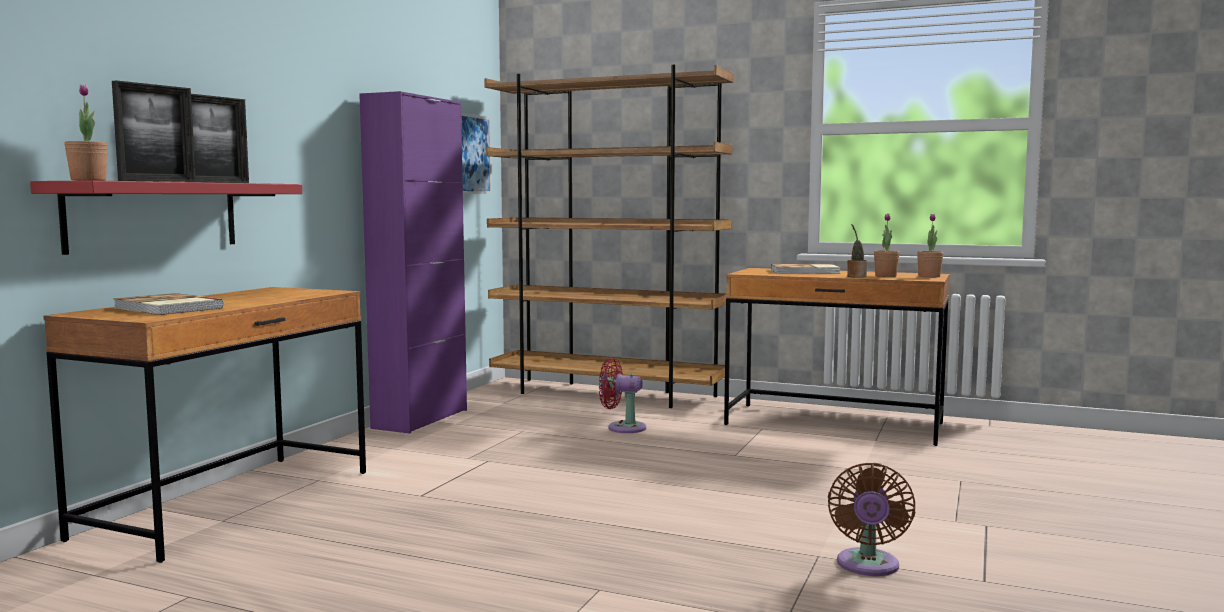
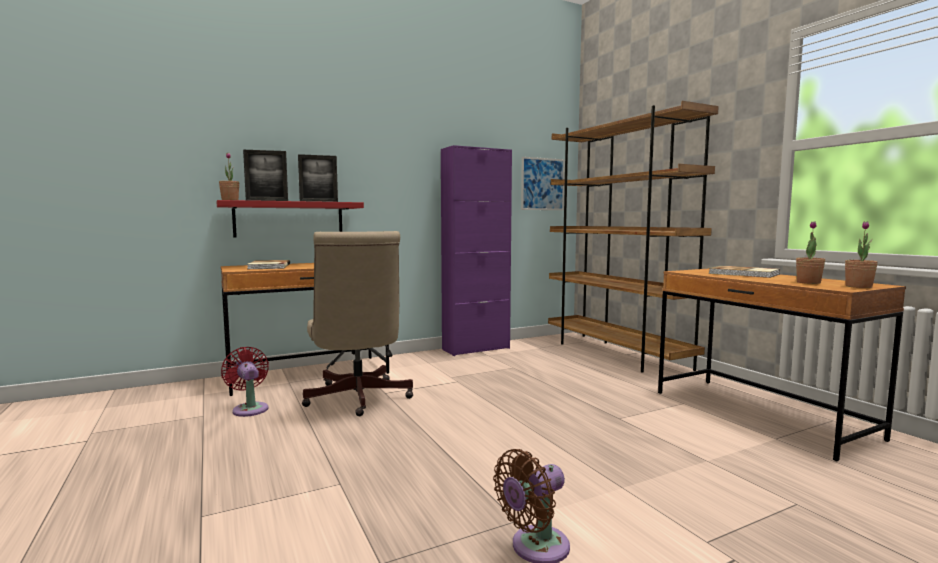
camera: 40 degrees right, 0 degrees up
red fan [599,358,646,433] -> red fan moved to [221,347,269,417]
potted plant [847,224,867,278] -> none
none -> beige office chair [302,231,413,416]

